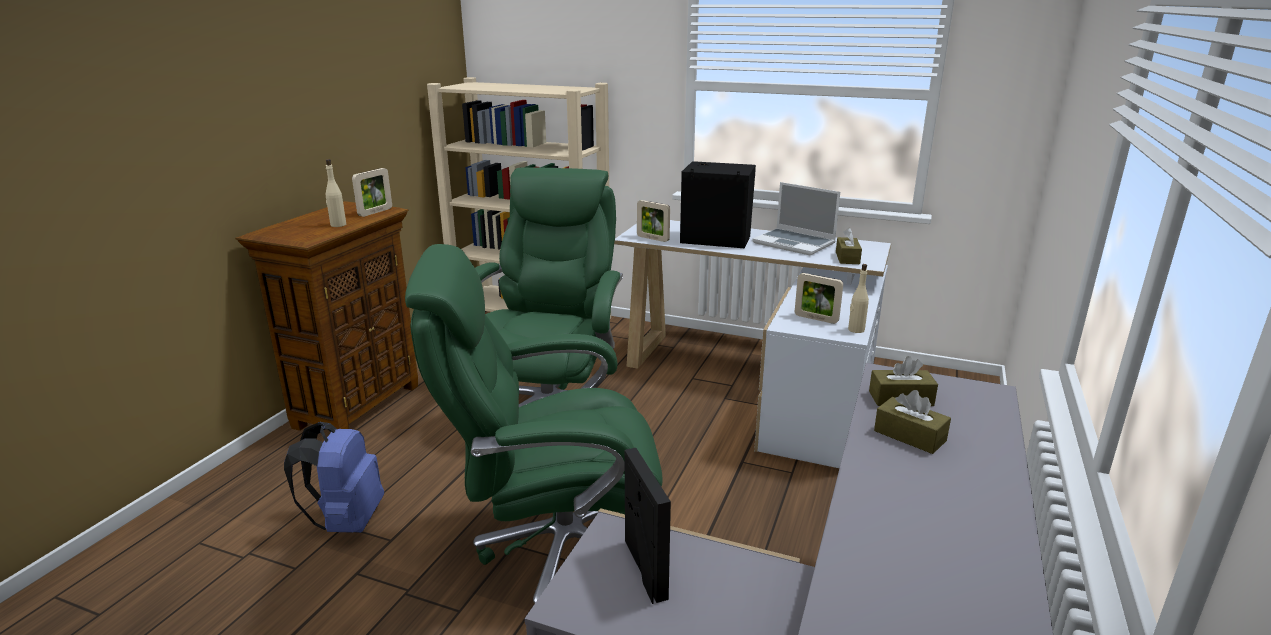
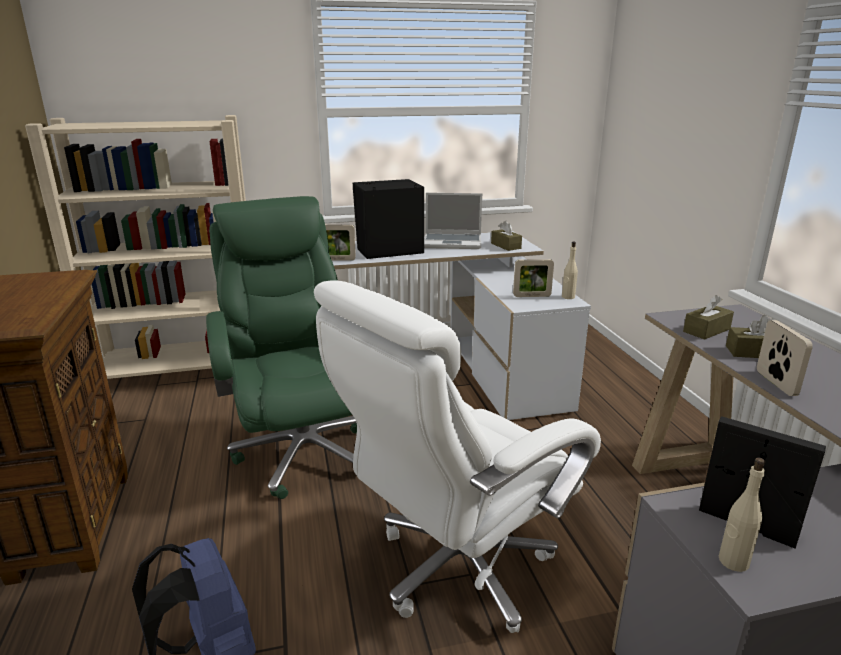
camera: 35 degrees left, 0 degrees up
beige bottle [326,159,346,227] -> beige bottle moved to [719,458,765,572]
picture frame [352,168,392,217] -> picture frame moved to [757,320,813,396]
green office chair [405,244,663,604] -> white office chair [314,280,601,633]

